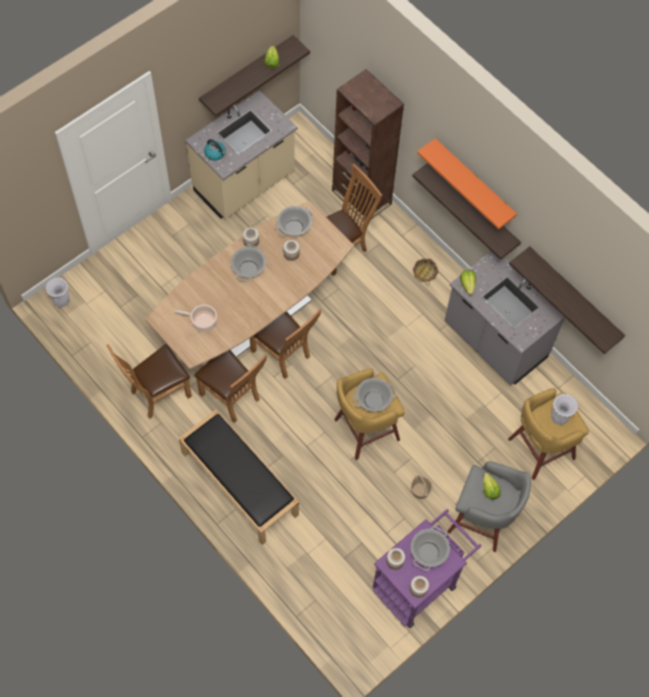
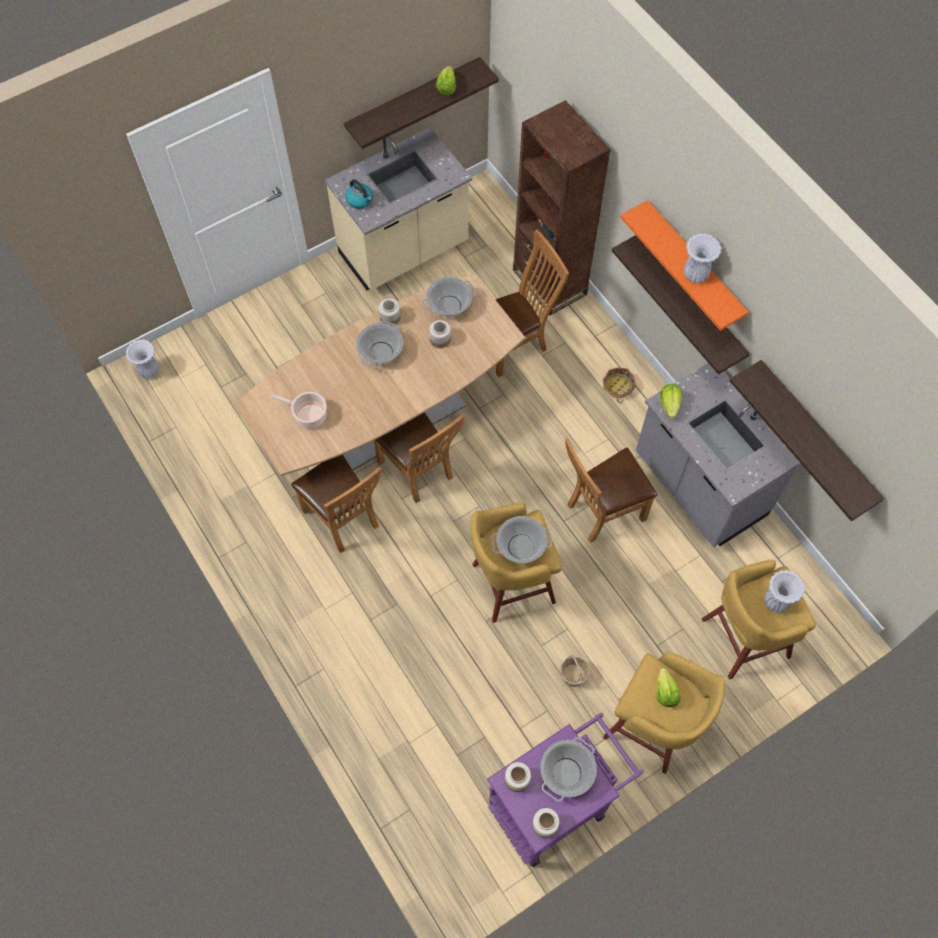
camera: 10 degrees right, 0 degrees up
brown chair [106,344,192,419] -> brown chair moved to [565,438,658,543]
black bench [179,410,299,545] -> none
grey stool [448,461,531,552] -> yellow stool [603,652,725,774]
none -> white vase [684,234,721,283]

